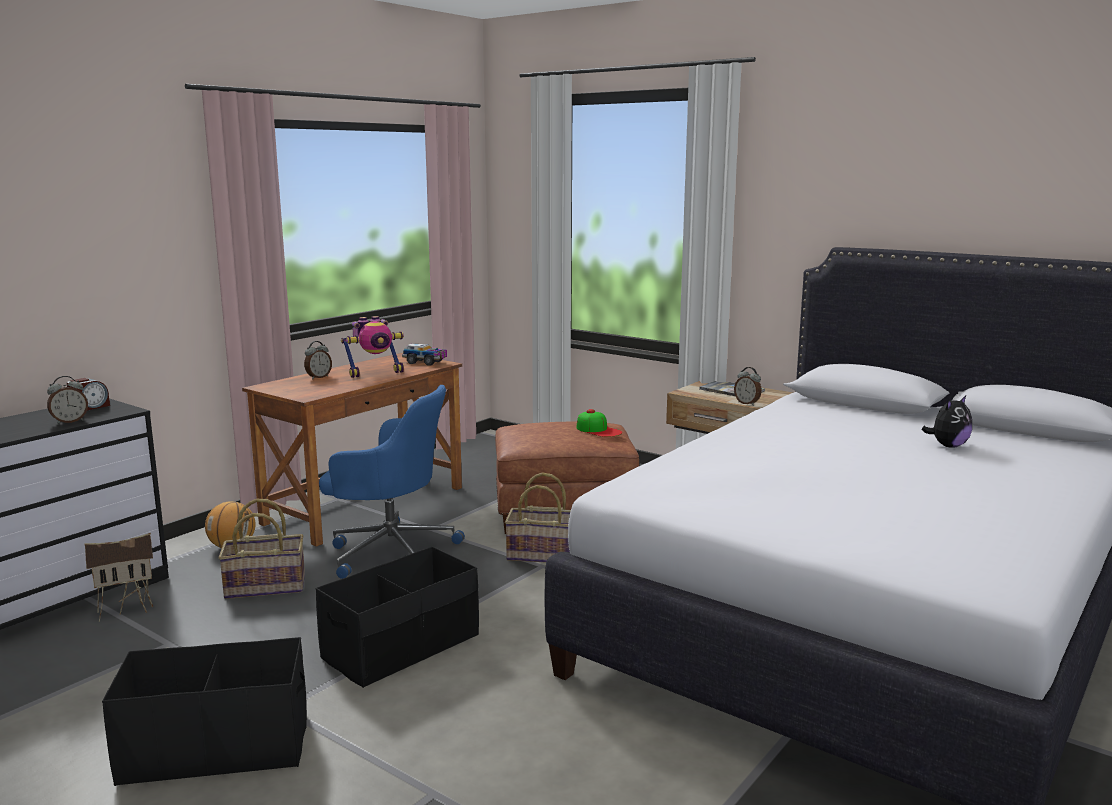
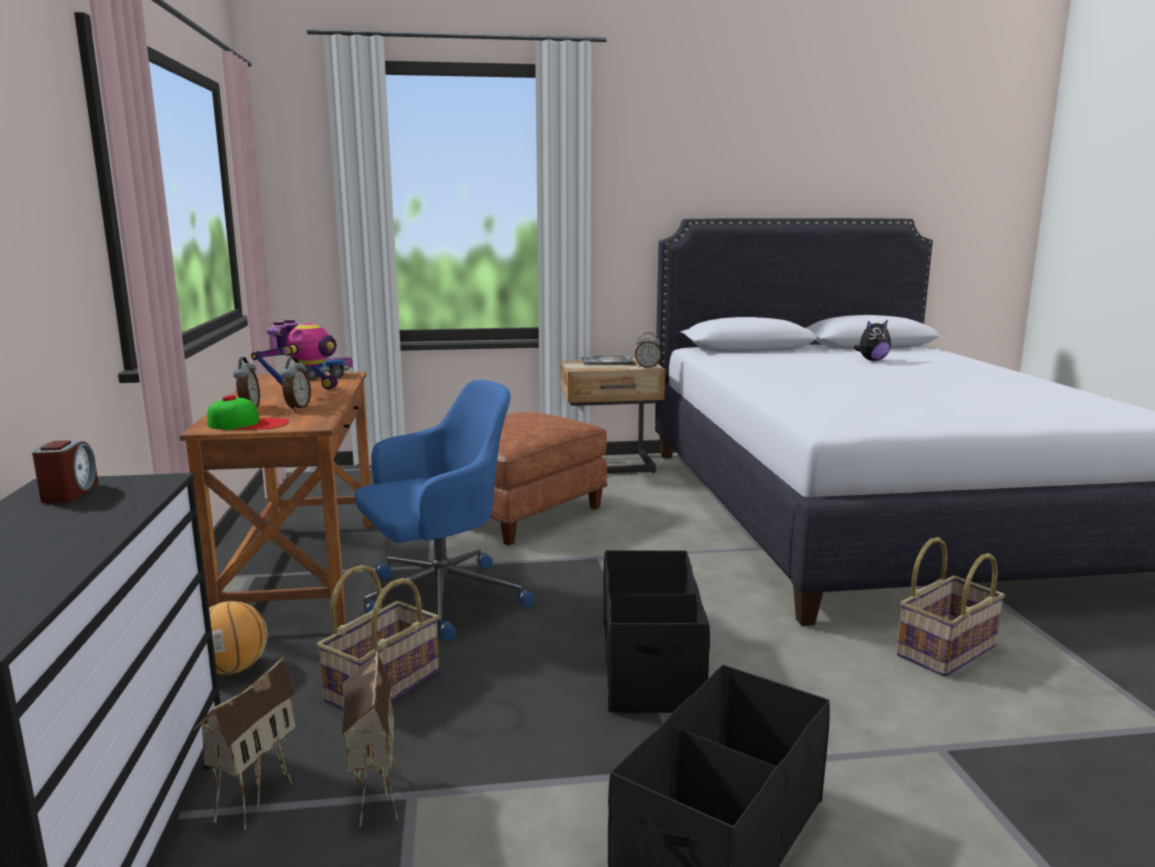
camera: 45 degrees left, 0 degrees up
alarm clock [47,376,88,424] -> alarm clock moved to [280,357,311,411]
basket [505,472,571,562] -> basket moved to [897,537,1005,677]
cap [576,409,622,437] -> cap moved to [207,395,289,430]
plush toy [921,396,972,448] -> plush toy turned 60 degrees clockwise [854,320,891,361]
none -> toy house [341,651,398,827]

